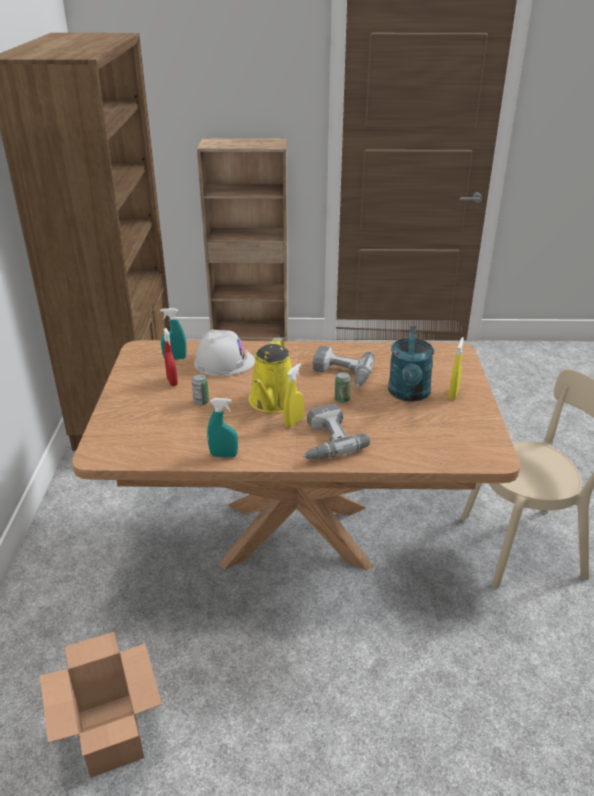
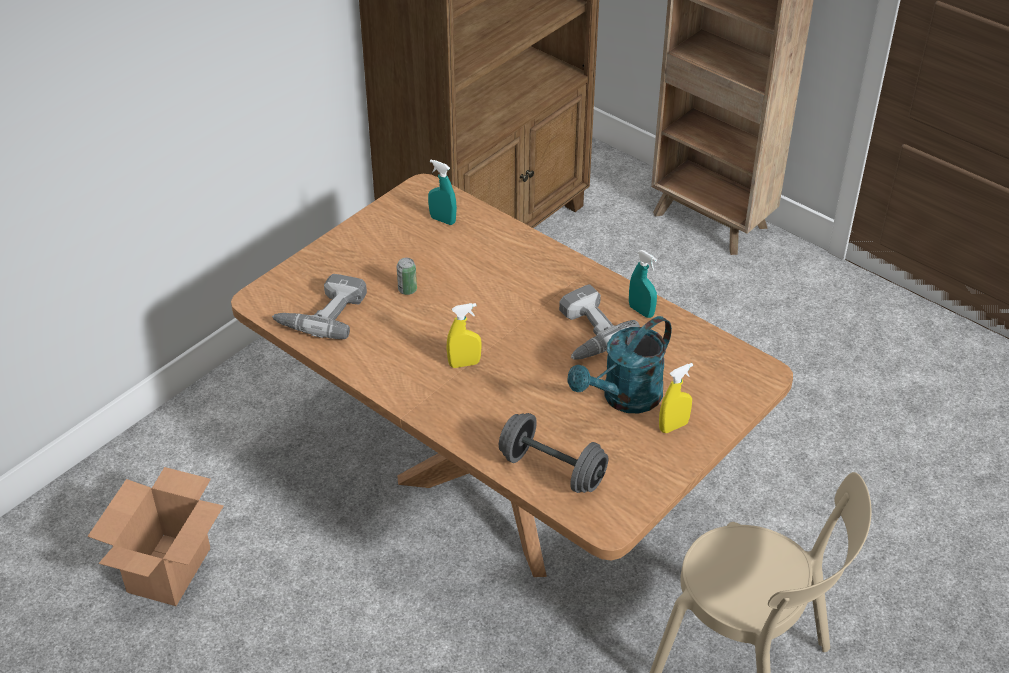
camera: 40 degrees right, 10 degrees up
red spray bottle [164,328,178,386] -> none
white hard hat [194,330,255,376] -> none
turquoise spray bottle [207,398,238,458] -> turquoise spray bottle moved to [629,250,657,318]
yellow watering can [249,338,297,413] -> none
power drill [303,404,370,459] -> power drill moved to [272,274,367,339]
can [335,372,351,403] -> none
none -> grey dumbbell [499,413,608,493]

